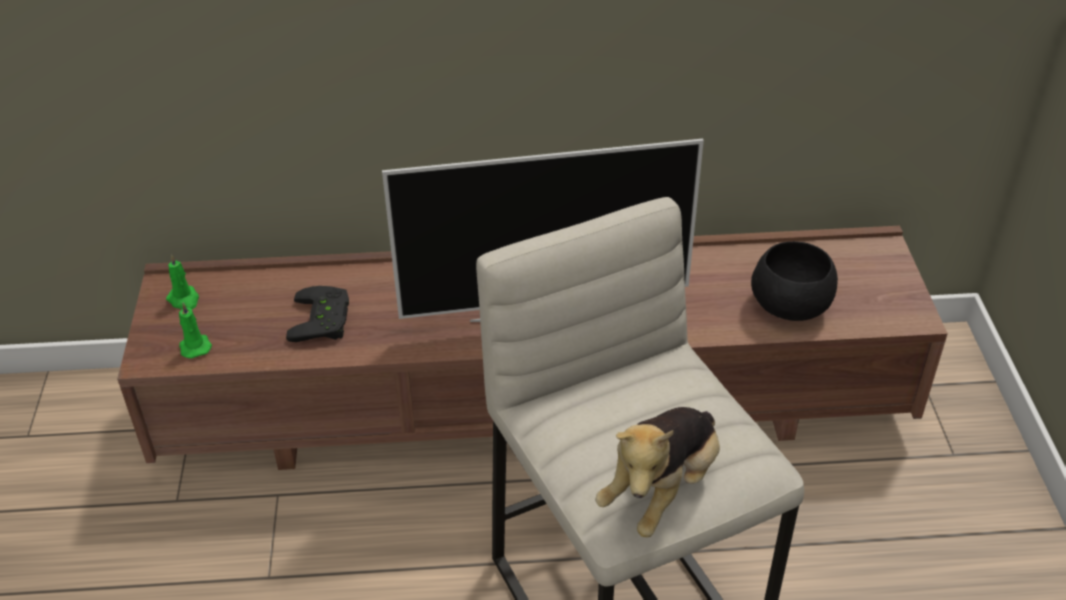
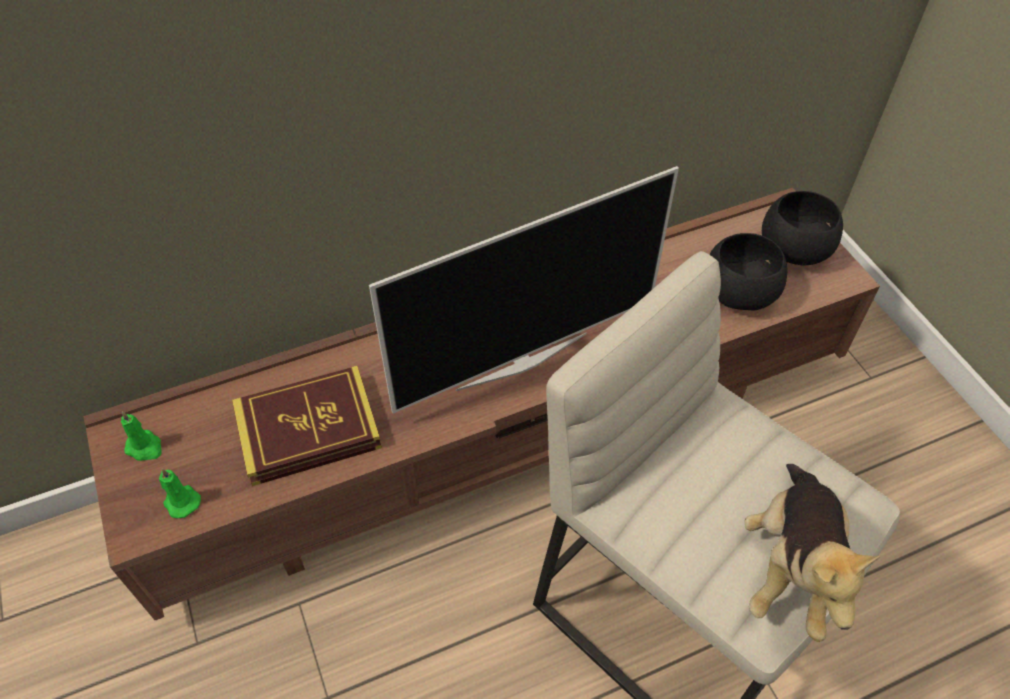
camera: 20 degrees left, 10 degrees up
black game controller [286,286,349,342] -> book [232,366,382,486]
none -> black bowl [762,191,843,265]

